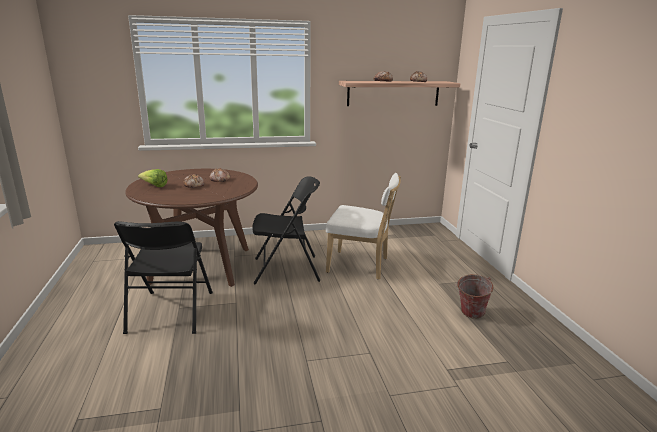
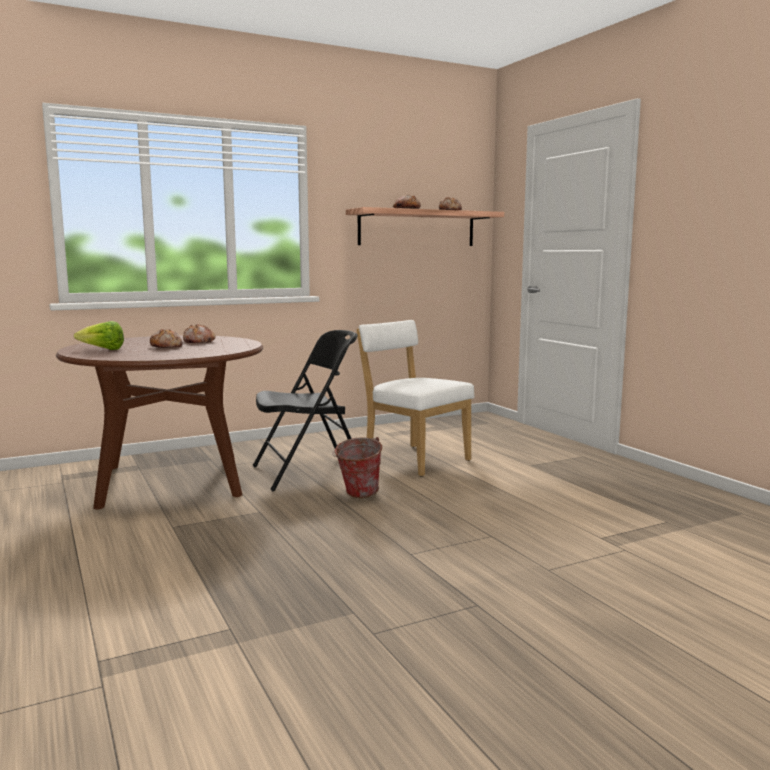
camera: 15 degrees left, 10 degrees down
black chair [114,221,213,334] -> none
white chair [326,173,401,280] -> white chair turned 135 degrees counterclockwise [356,320,475,477]
bucket [456,274,493,319] -> bucket moved to [332,437,382,498]

